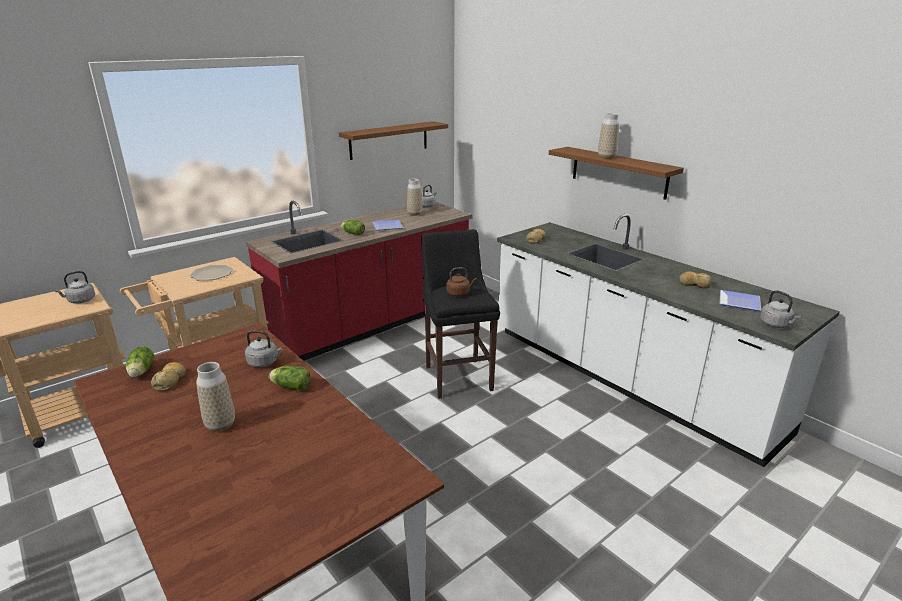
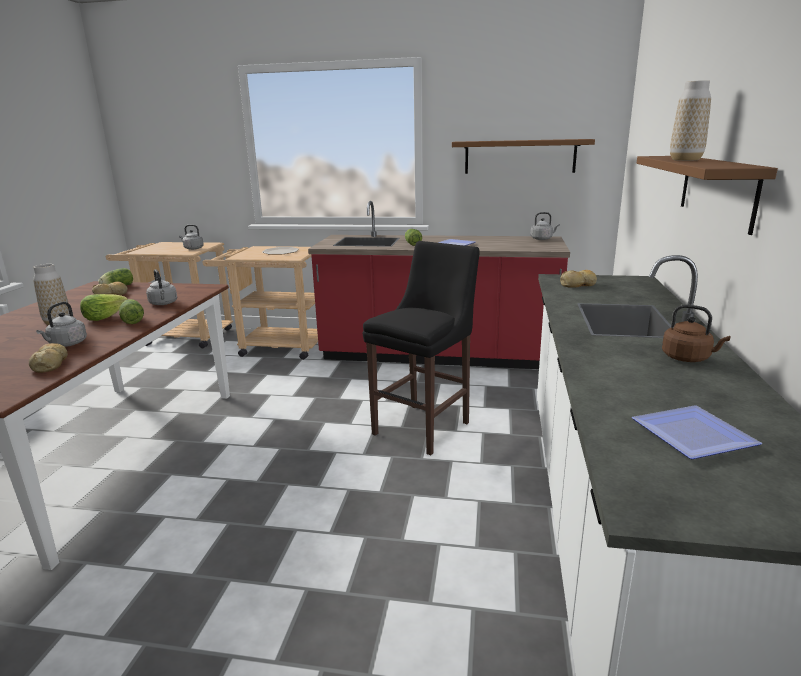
camera: 50 degrees right, 5 degrees down
vase [407,179,423,216] -> none
brown kettle [447,267,477,296] -> brown kettle moved to [662,304,730,362]
bread [679,271,712,288] -> bread moved to [29,343,68,373]
grey kettle [760,290,801,328] -> grey kettle moved to [36,302,87,347]
none -> lettuce [80,294,128,321]

